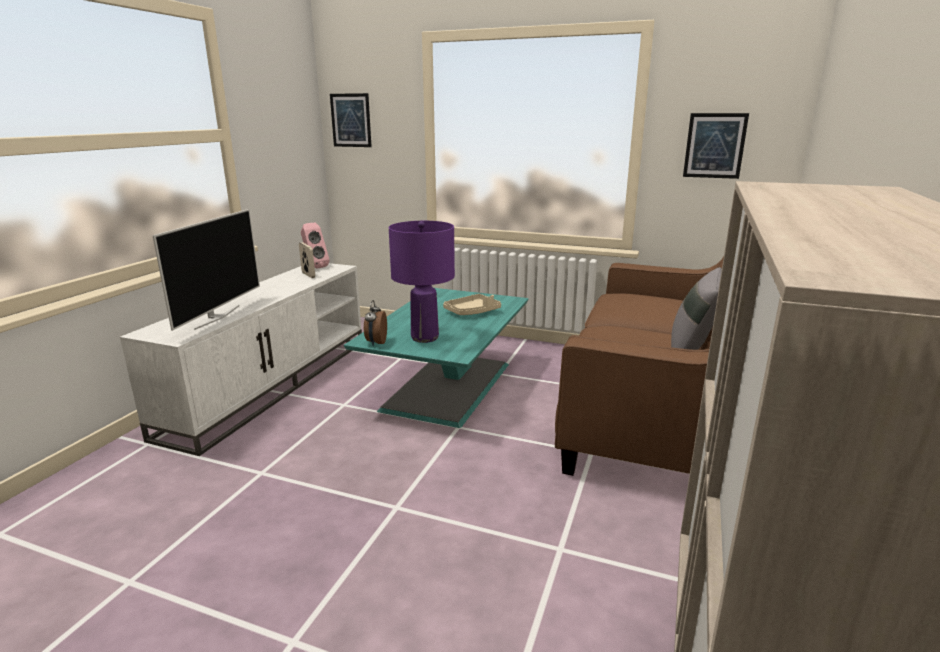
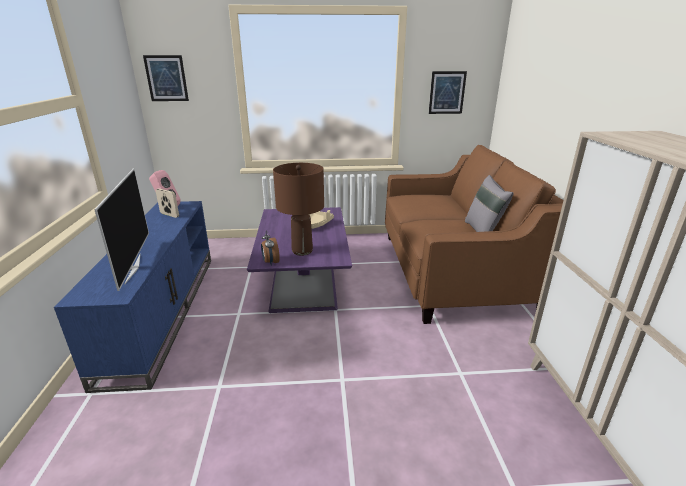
camera: 25 degrees left, 5 degrees up
white tv stand [120,263,362,456] -> blue tv stand [54,201,211,393]
turquoise coffee table [344,288,529,428] -> purple coffee table [247,207,352,313]
purple table lamp [389,221,455,343] -> brown table lamp [273,163,324,256]

